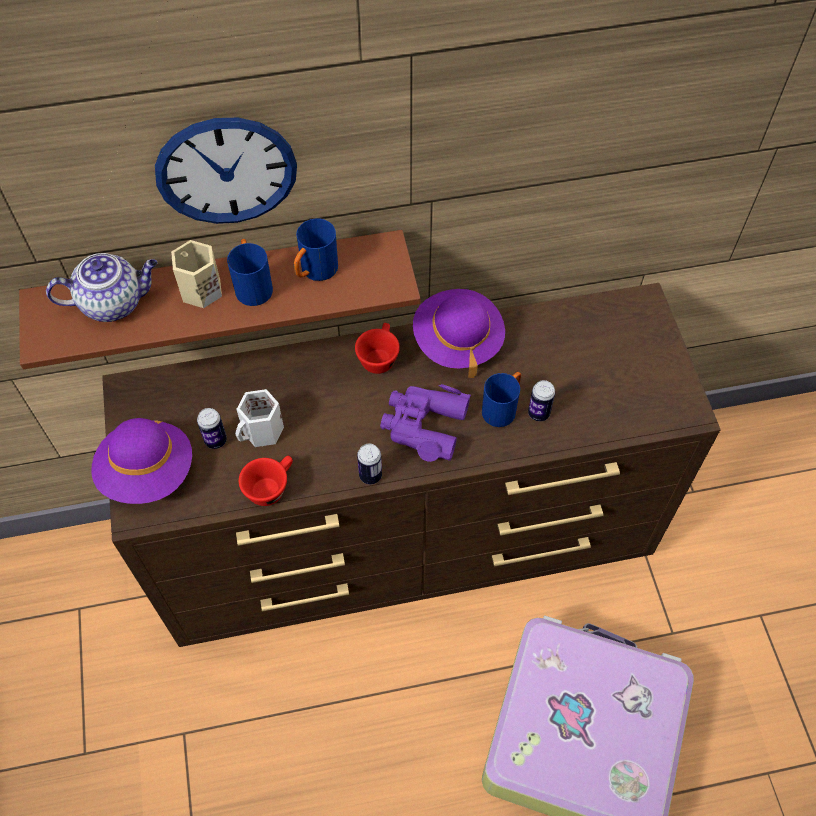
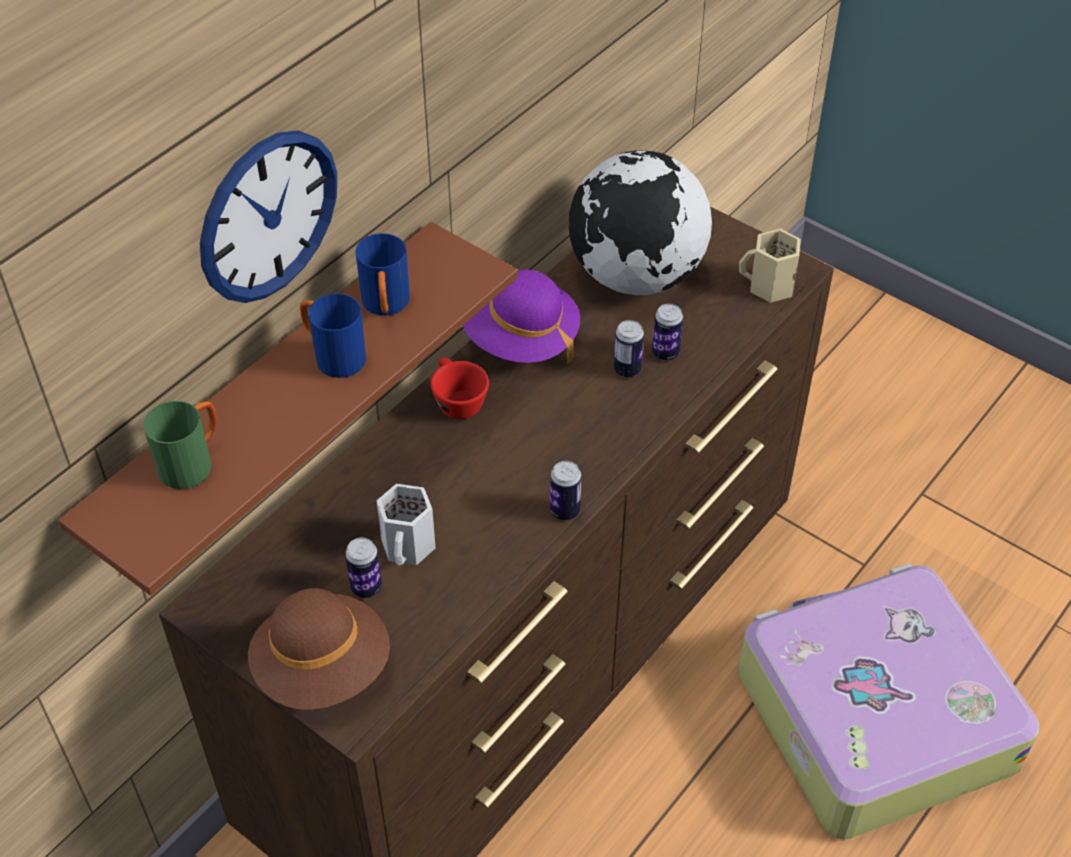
camera: 40 degrees left, 10 degrees down
teapot [46,253,157,322] -> green mug [143,401,217,489]
purple hat [91,418,192,504] -> brown hat [248,588,390,710]
beige mug [171,240,222,308] -> beige mug moved to [739,229,801,303]
red cup [239,456,293,506] -> none
purple binoculars [380,384,471,462] -> none
blue mug [482,372,521,427] -> can [614,320,644,378]
none -> globe [569,150,712,295]

